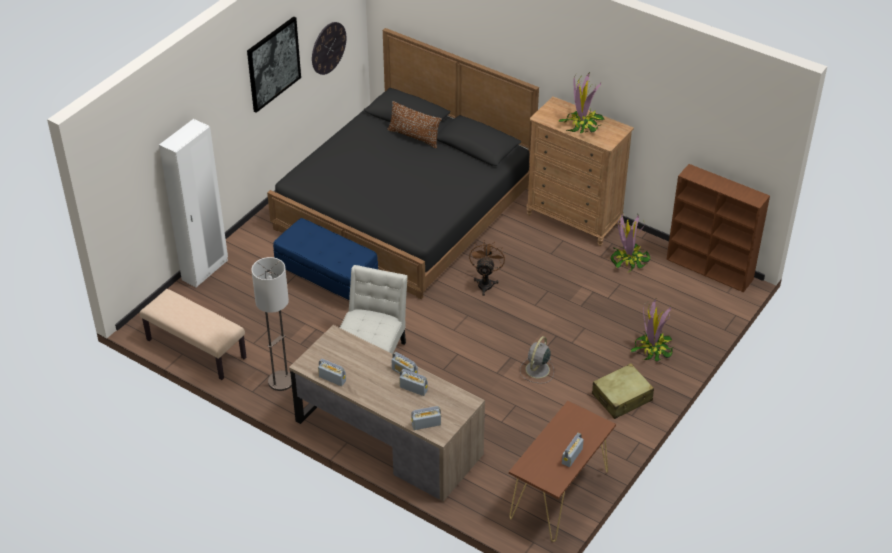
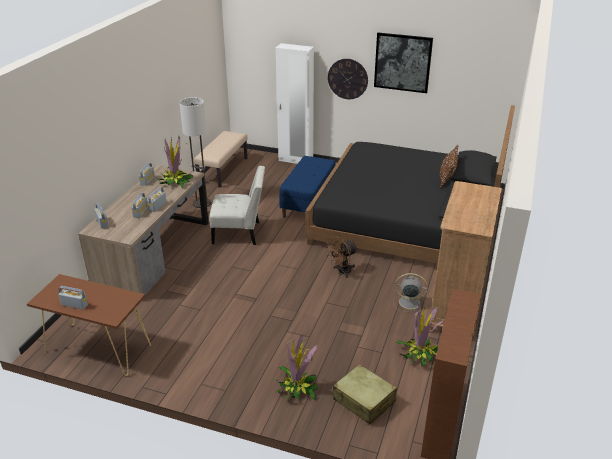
camera: 75 degrees right, 10 degrees down
wall clock [312,22,346,75] -> wall clock moved to [328,59,368,99]
brown fan [469,240,505,296] -> brown fan turned 150 degrees clockwise [325,237,358,278]
grey fan [520,336,554,383] -> grey fan moved to [393,273,428,312]
potted plant [558,72,605,133] -> potted plant moved to [157,136,193,188]
beige suitcase [592,363,654,419] -> beige suitcase moved to [333,364,397,424]

